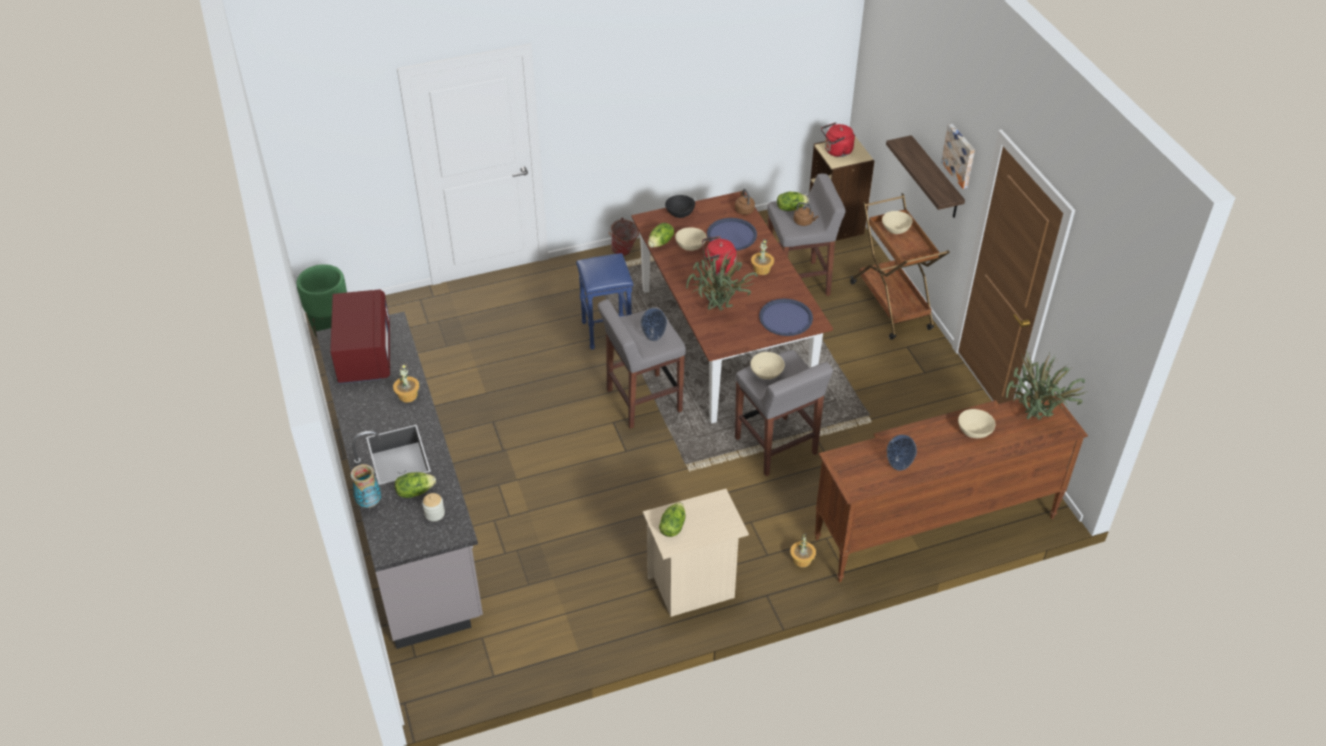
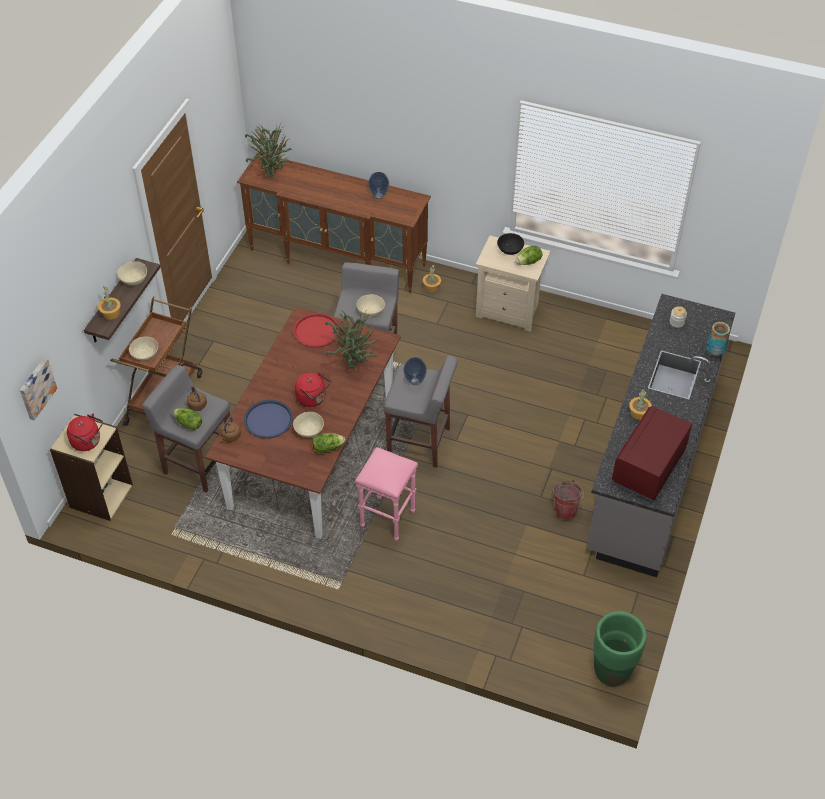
camera: 140 degrees left, 5 degrees up
lettuce [394,472,436,498] -> none
blue stool [576,253,633,350] -> pink stool [355,447,418,541]
bucket [609,218,639,256] -> bucket moved to [553,480,584,520]
black bowl [665,195,695,218] -> black bowl moved to [497,233,524,255]
potted plant [751,239,774,275] -> potted plant moved to [98,286,121,320]
blue tray [759,299,813,336] -> red tray [293,313,340,348]
picture [941,124,975,189] -> picture moved to [20,358,57,420]
beige bowl [958,409,995,438] -> beige bowl moved to [117,261,147,285]

